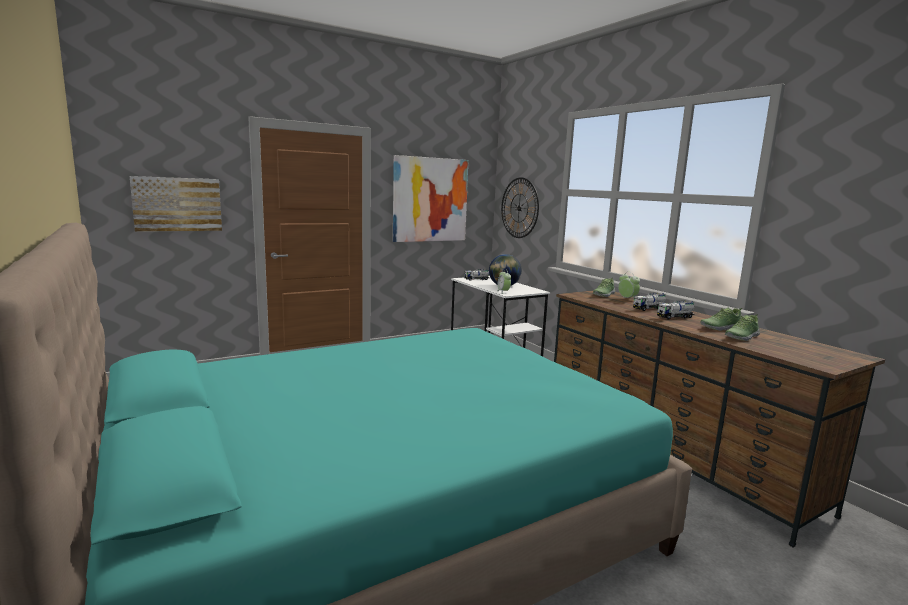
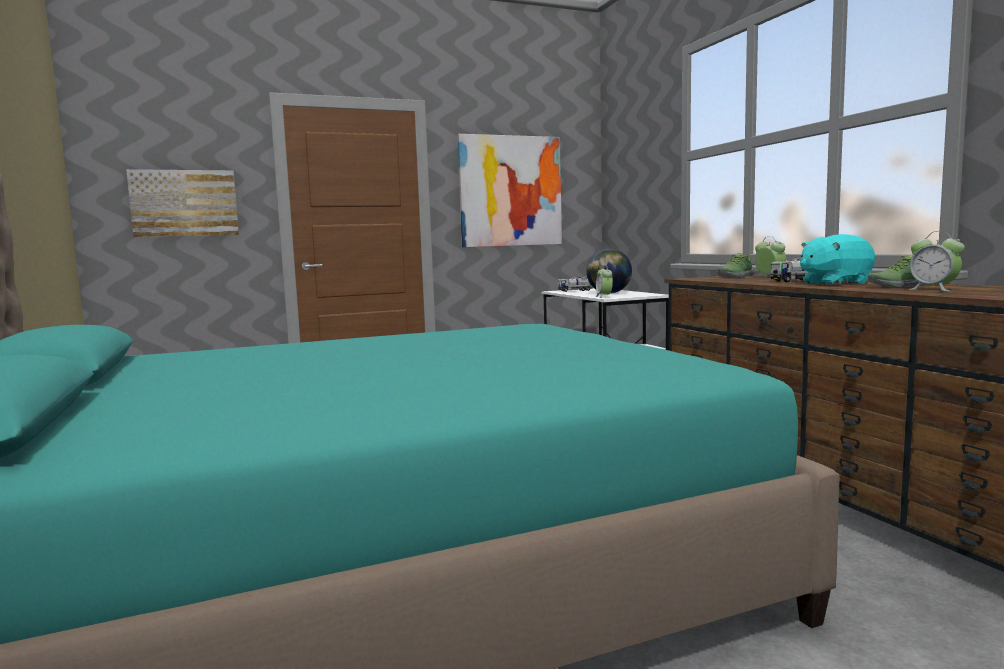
camera: 10 degrees right, 5 degrees down
wall clock [501,177,539,238] -> none
toy truck [657,300,695,320] -> turquoise plush toy [800,234,875,285]
shoe [725,314,760,341] -> alarm clock [908,231,965,291]

